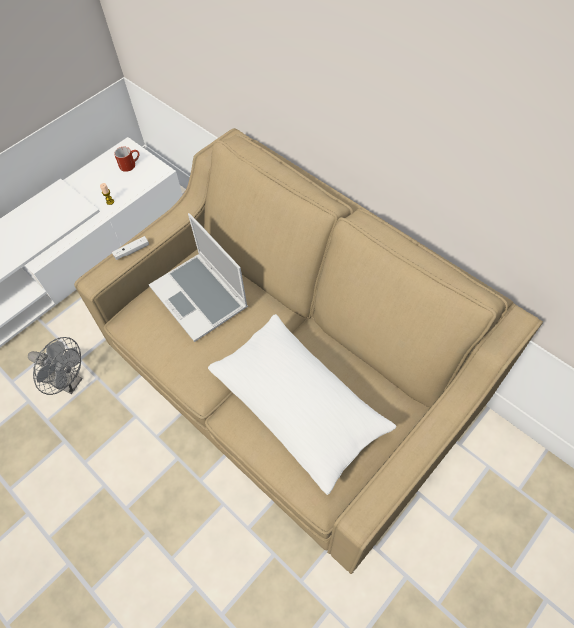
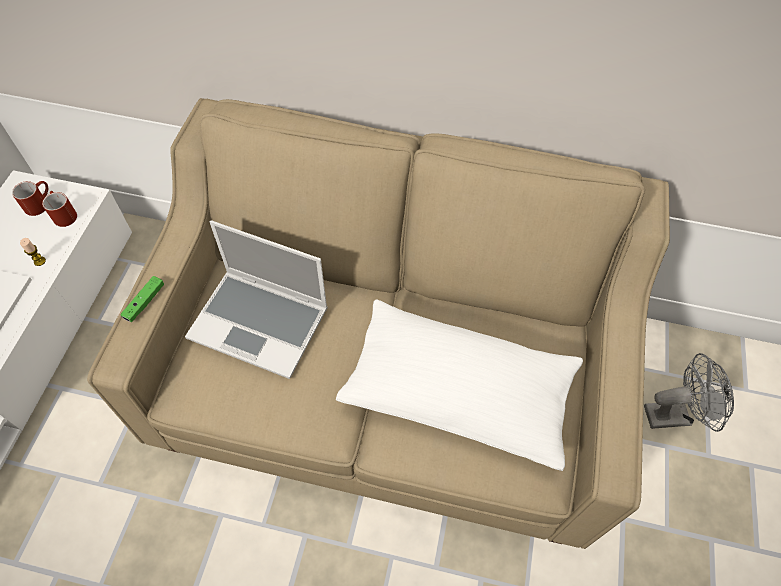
camera: 35 degrees left, 0 degrees up
grey fan [28,337,83,395] -> grey fan moved to [644,353,734,432]
white game controller [112,236,149,260] -> green game controller [120,276,164,322]
none -> red mug [42,191,77,227]

